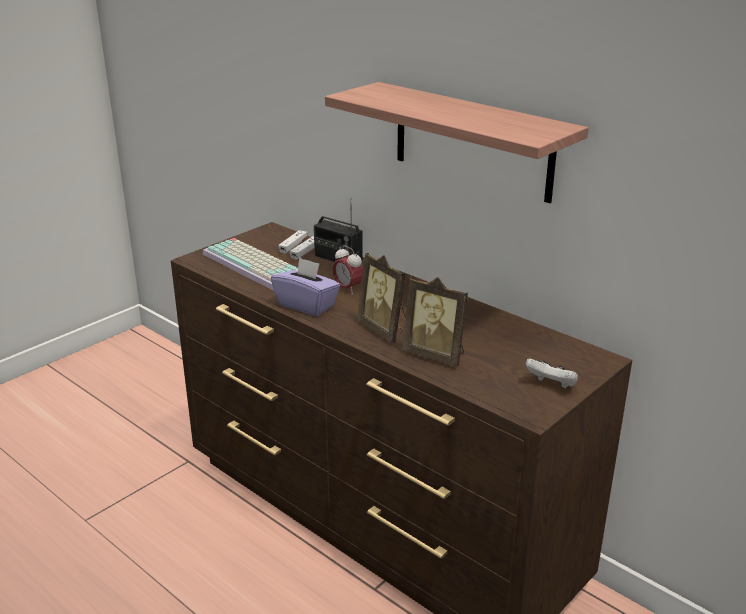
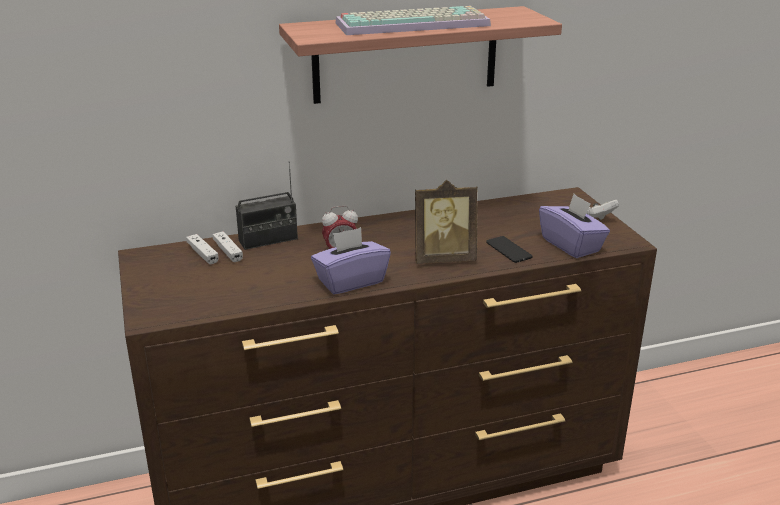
camera: 60 degrees left, 0 degrees up
keyboard [203,238,298,291] -> keyboard moved to [336,6,491,35]
picture frame [402,277,468,367] -> phone [486,236,533,263]
none -> purple tissue box [539,194,610,258]

